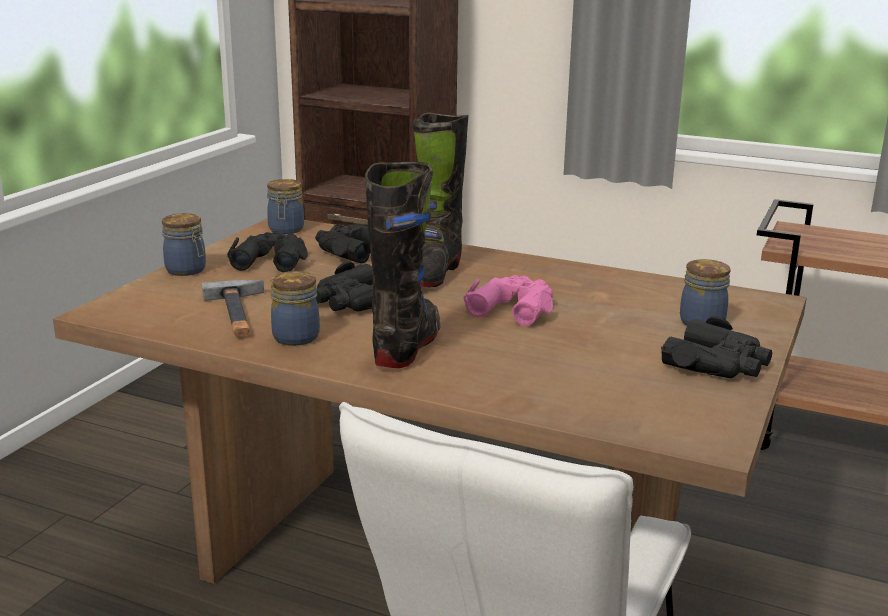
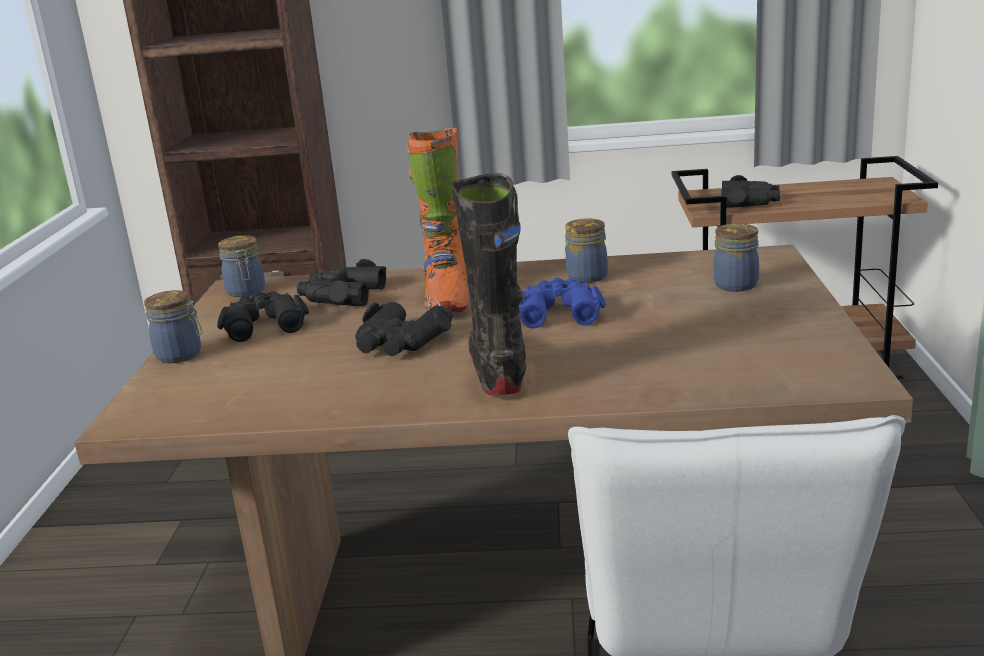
camera: 20 degrees left, 0 degrees up
hammer [202,280,264,337] -> none
jar [271,271,320,346] -> jar moved to [565,218,608,283]
black boot [413,113,469,287] -> orange boot [407,127,469,313]
pink binoculars [463,275,553,326] -> blue binoculars [519,278,606,329]
black binoculars [661,316,773,378] -> black binoculars moved to [721,175,780,207]

